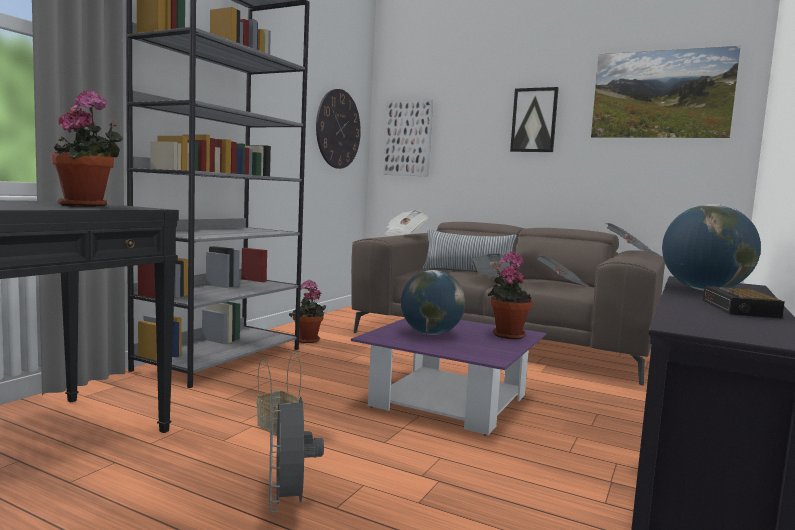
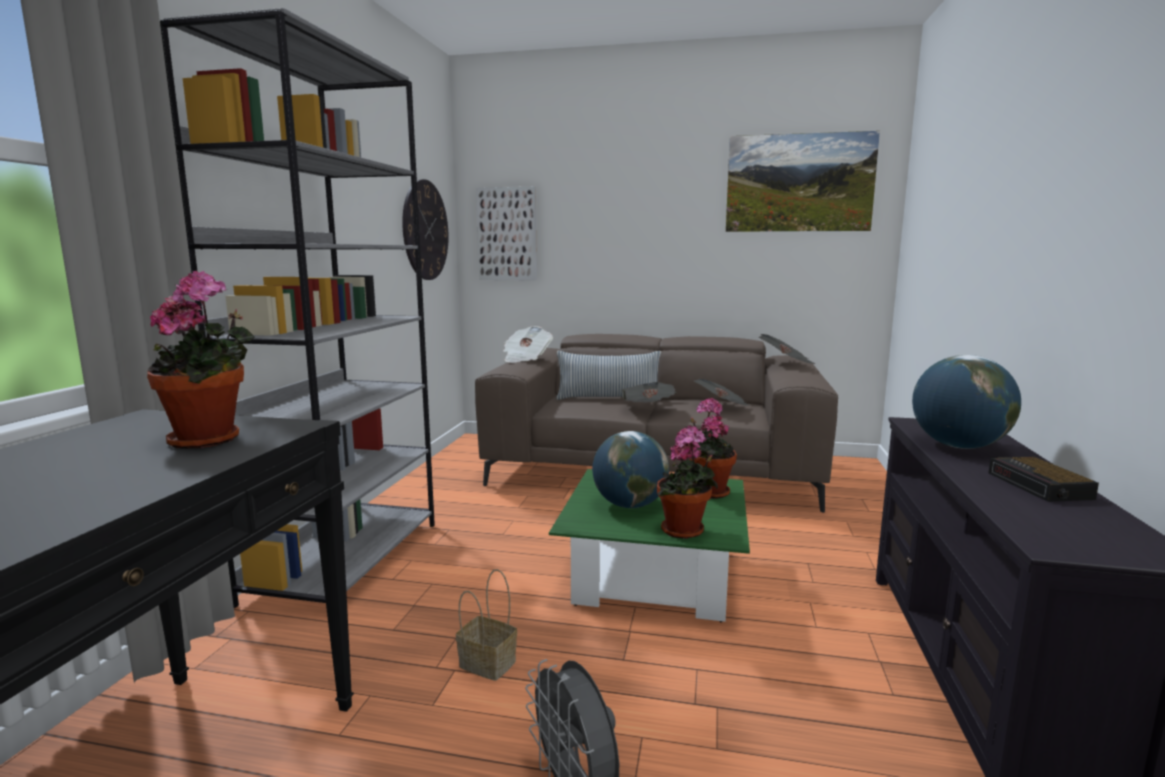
camera: 15 degrees left, 5 degrees up
potted plant [289,280,326,343] -> potted plant moved to [657,425,718,539]
purple coffee table [351,318,546,436] -> green coffee table [549,469,750,622]
picture [510,87,559,152] -> none

